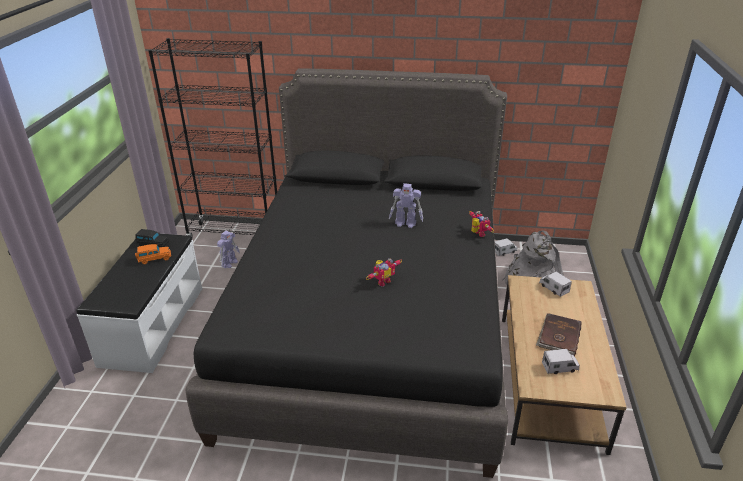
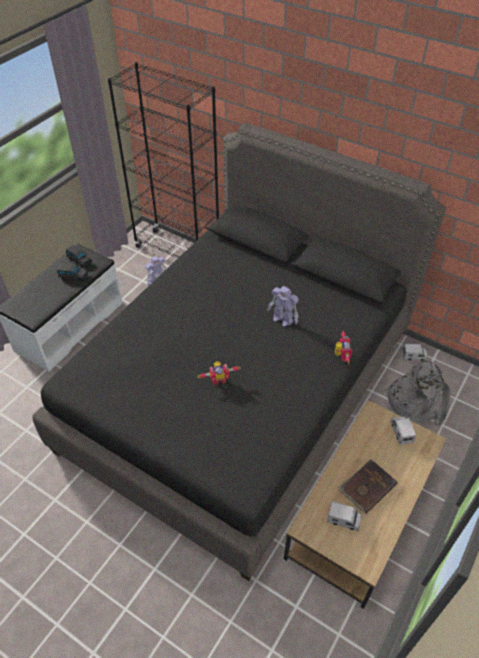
camera: 25 degrees right, 15 degrees up
orange toy car [135,244,171,264] -> black toy car [57,263,88,282]

